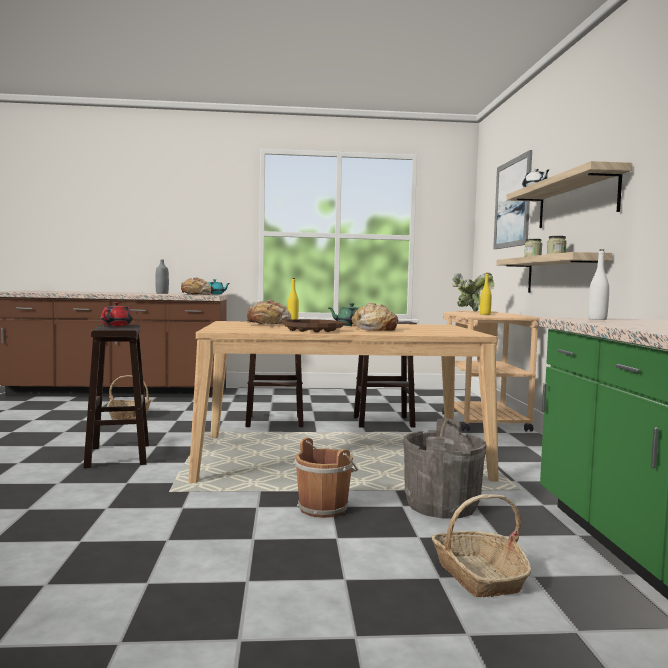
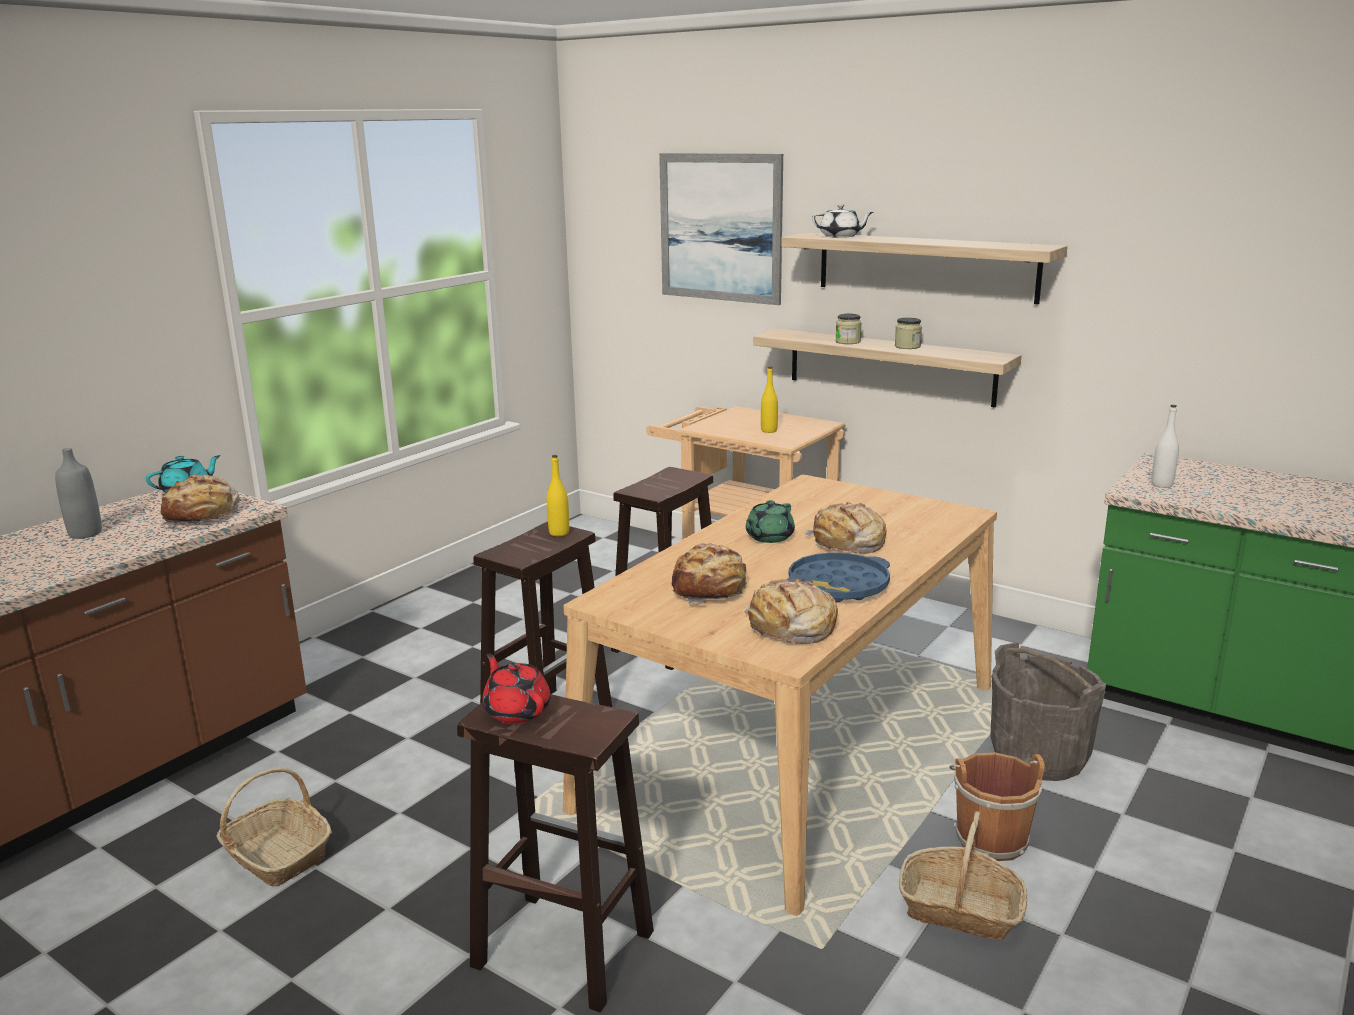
camera: 50 degrees left, 15 degrees up
brown tray [280,319,348,332] -> blue tray [787,553,890,602]
basket [432,494,532,597] -> basket moved to [899,811,1027,941]
potted plant [452,273,495,312] -> none
none -> bread [744,578,838,644]

